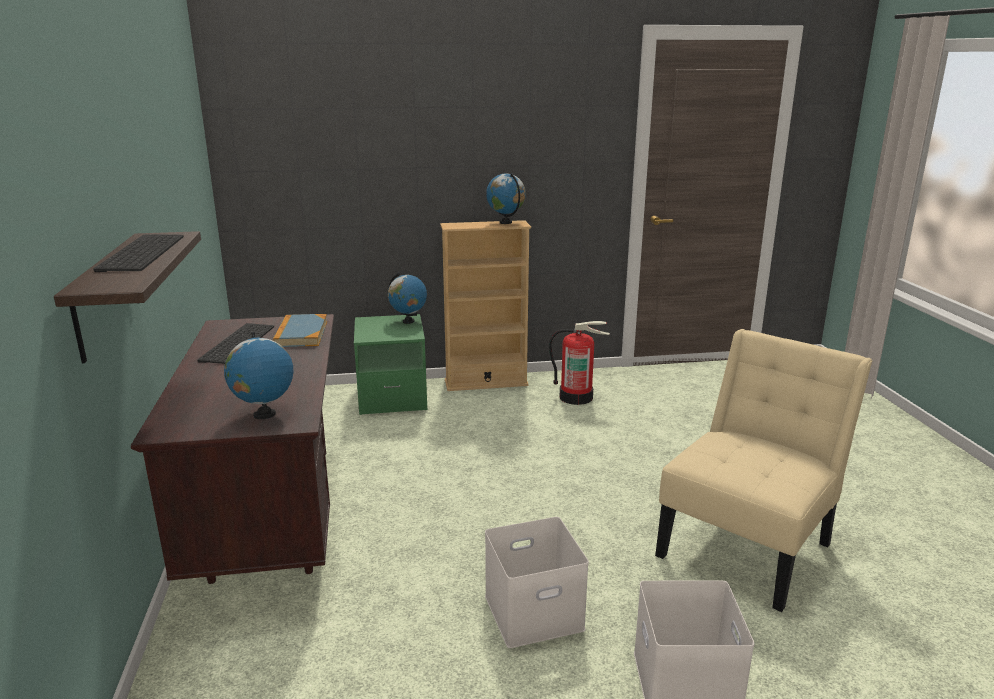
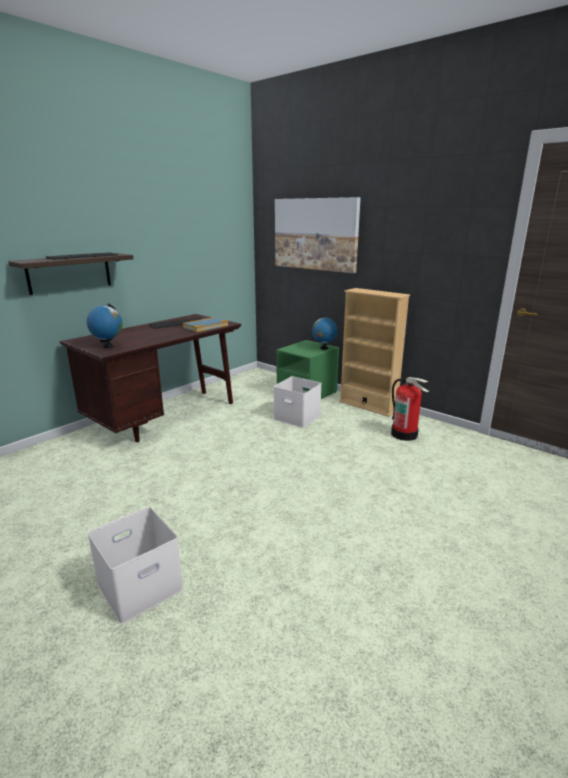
camera: 50 degrees right, 0 degrees up
white storage box [485,517,589,648] -> white storage box moved to [273,376,322,428]
globe [486,173,526,224] -> none
beige chair [655,329,872,612] -> none
none -> picture [275,197,361,273]

